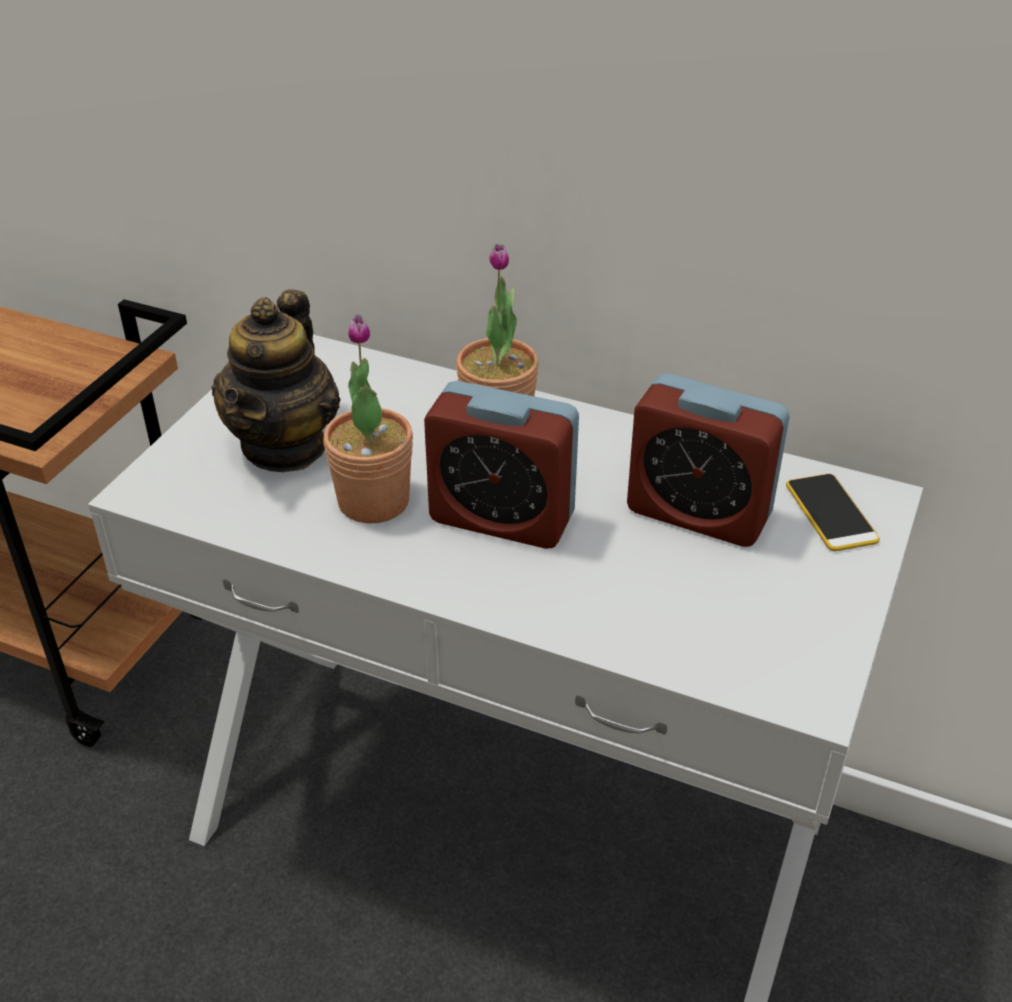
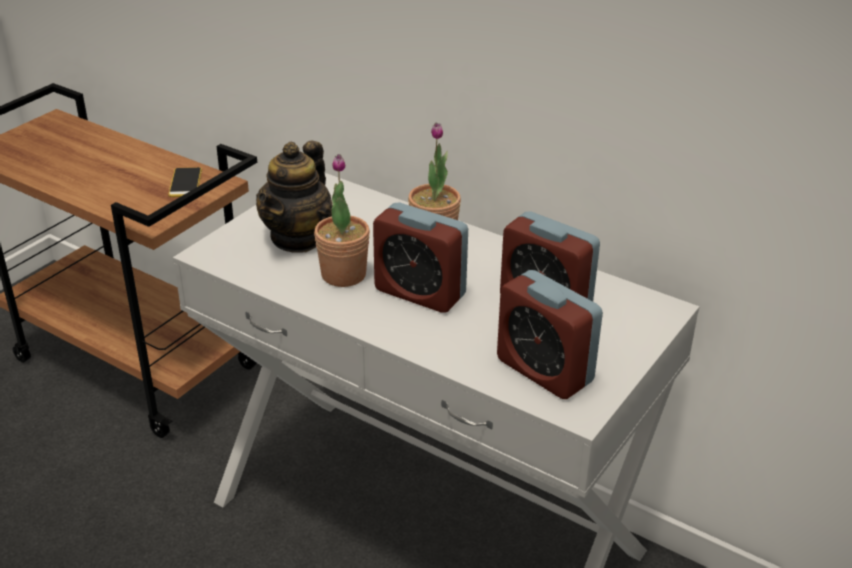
camera: 10 degrees right, 5 degrees down
phone [786,474,880,551] -> phone moved to [168,167,202,197]
none -> alarm clock [497,270,603,399]

